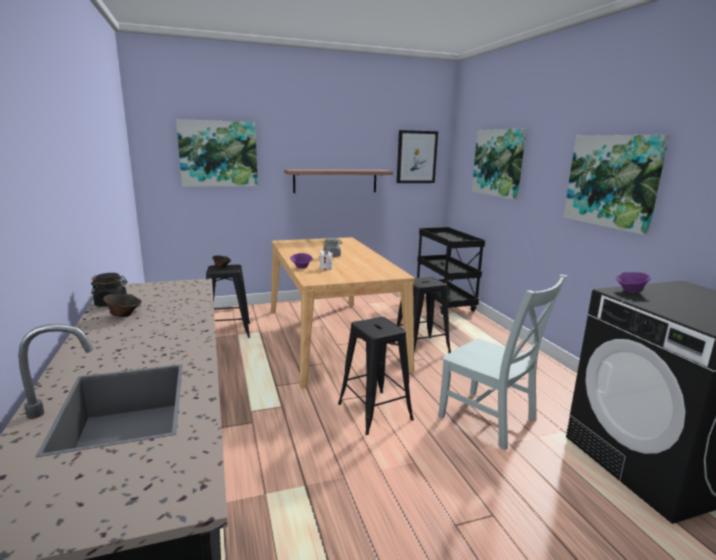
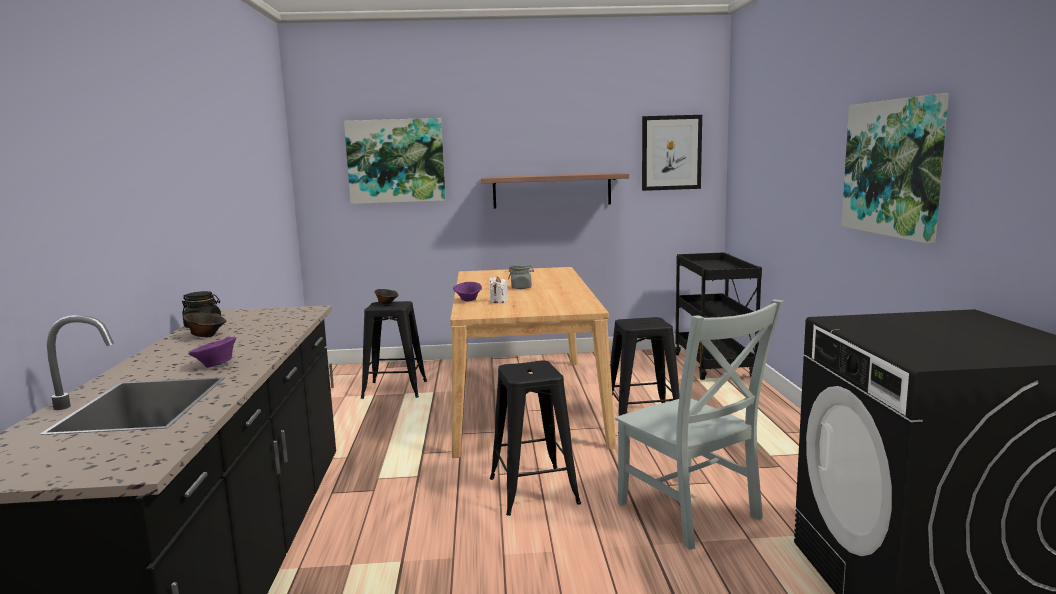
camera: 15 degrees right, 5 degrees down
picture [472,129,526,200] -> none
purple bowl [616,272,651,293] -> purple bowl moved to [188,336,236,368]

